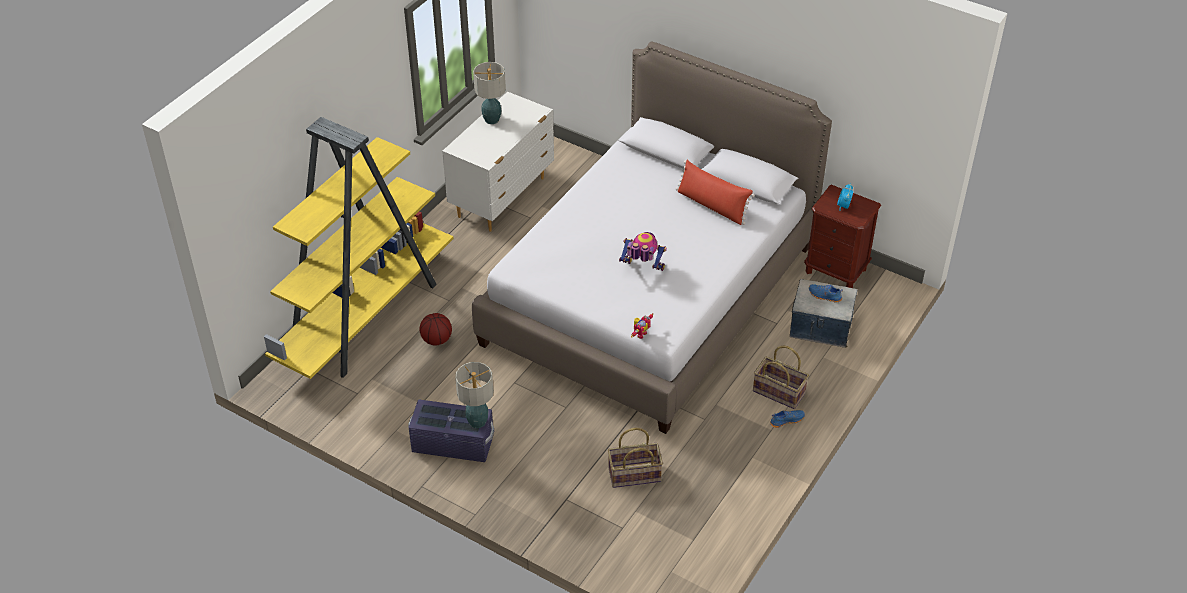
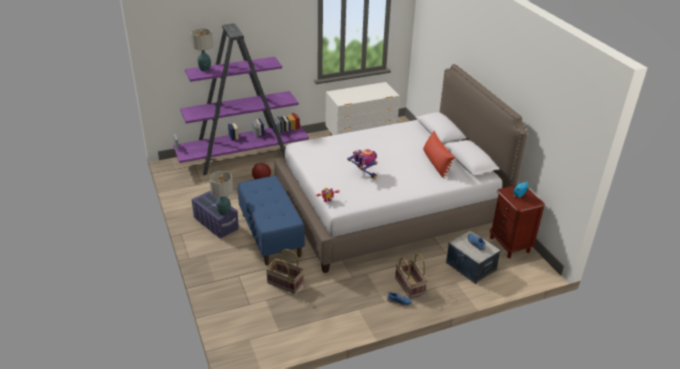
camera: 35 degrees right, 10 degrees down
yellow bookcase [264,117,454,379] -> purple bookcase [173,23,309,175]
table lamp [473,62,506,124] -> table lamp moved to [191,28,213,71]
none -> blue bench [238,176,305,265]

